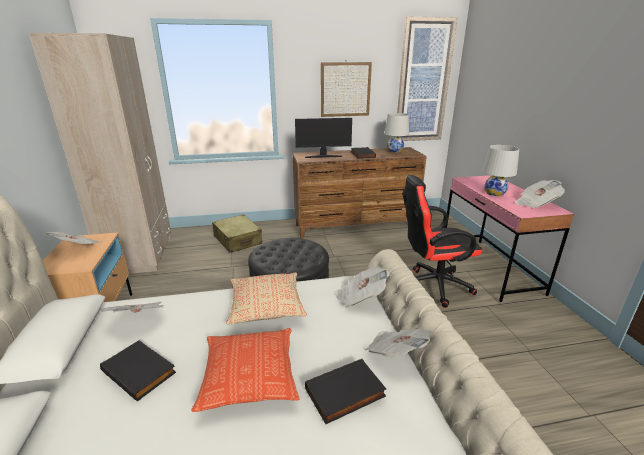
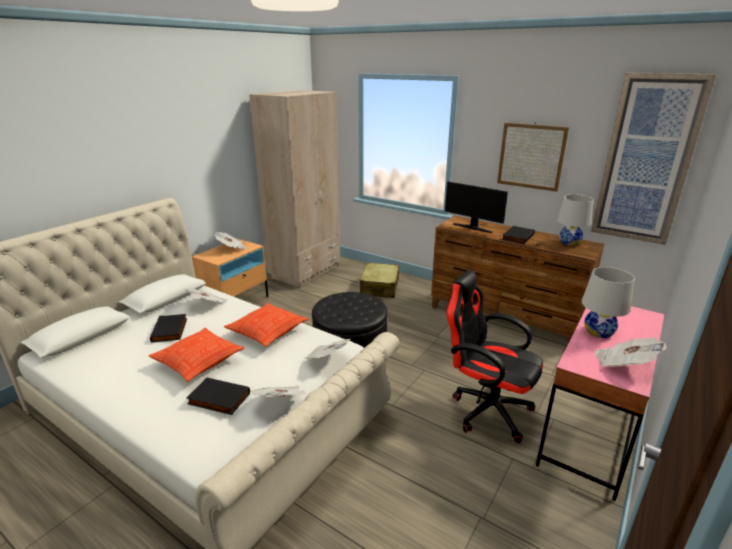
camera: 45 degrees right, 0 degrees up
beige pillow [226,272,307,324] -> orange pillow [224,303,308,347]

